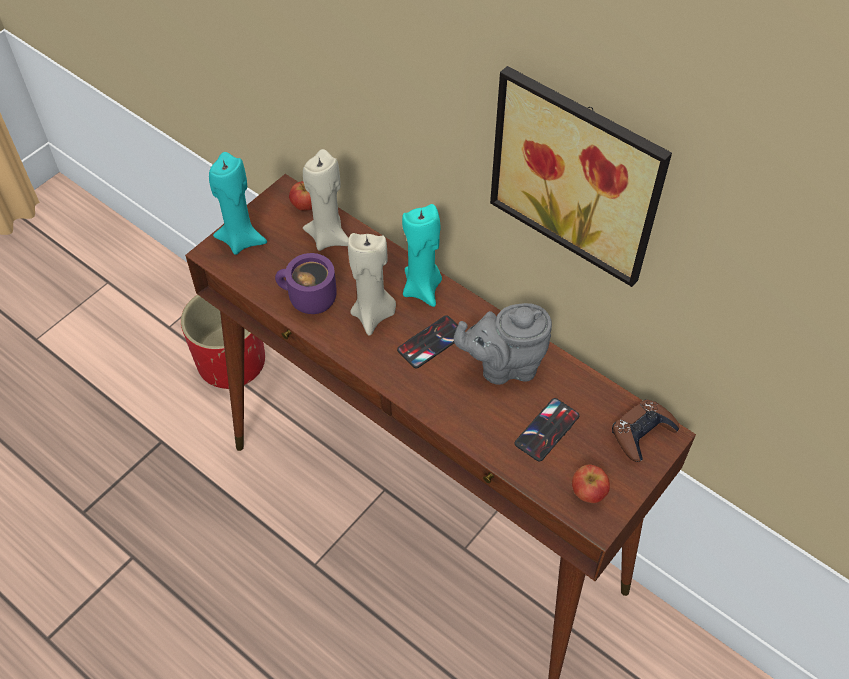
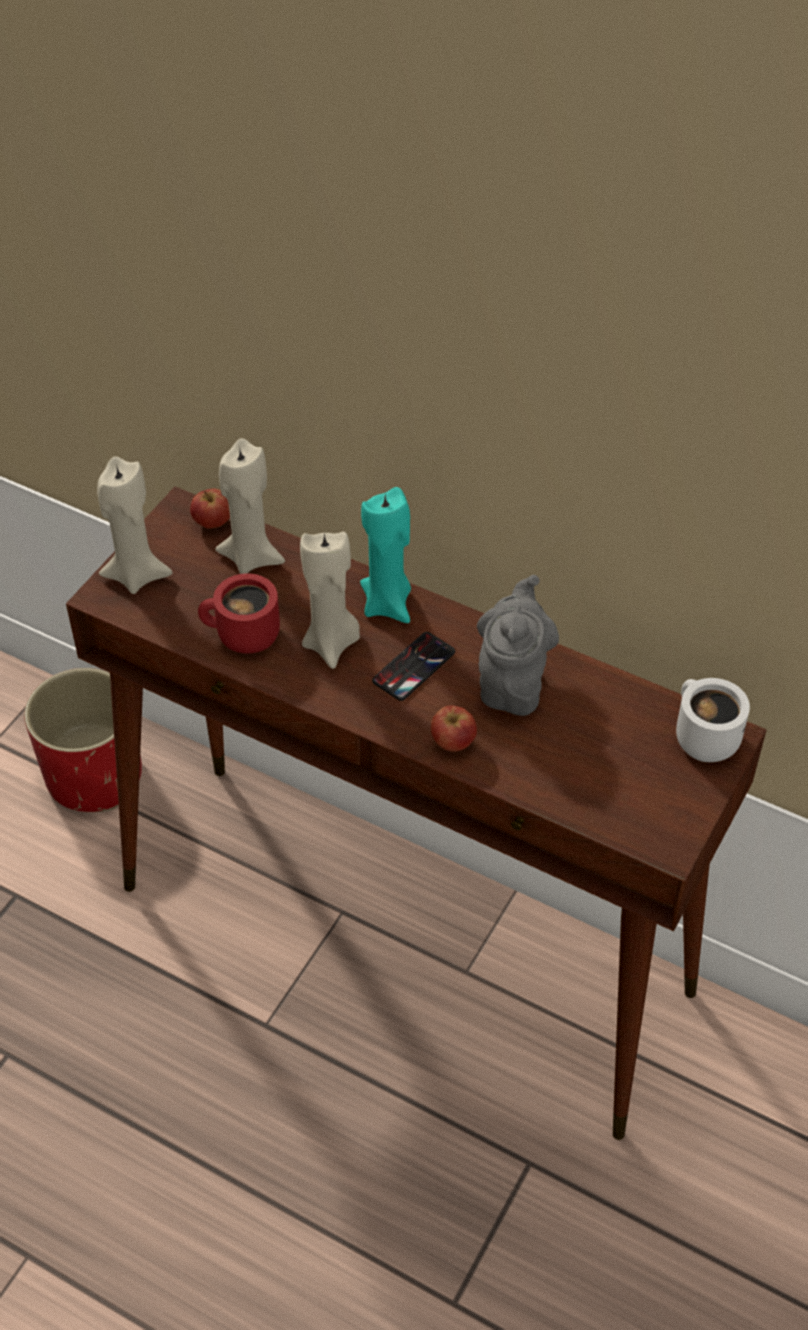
camera: 10 degrees left, 5 degrees down
turquoise candle [209,152,267,255] -> beige candle [97,457,173,594]
purple mug [275,253,337,314] -> red mug [198,573,280,654]
grey teapot [454,303,552,385] -> grey teapot turned 120 degrees clockwise [477,575,559,716]
picture [490,66,672,287] -> none
phone [514,398,580,462] -> none
apple [572,465,610,503] -> apple moved to [431,705,477,752]
brown game controller [612,400,679,462] -> white mug [676,678,750,762]

